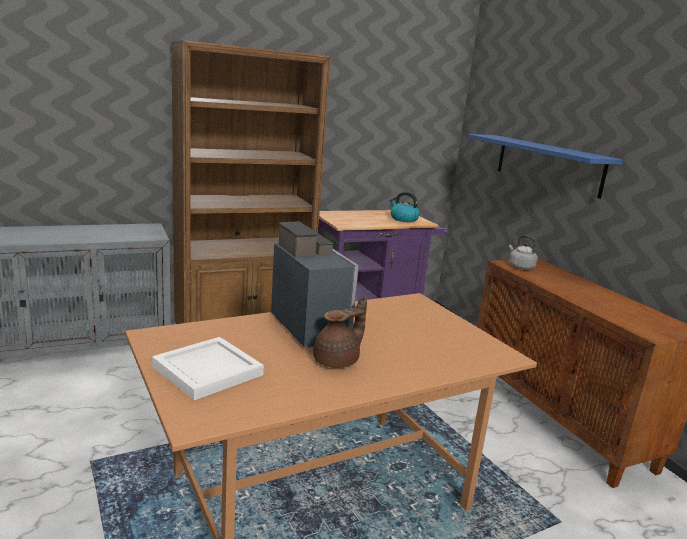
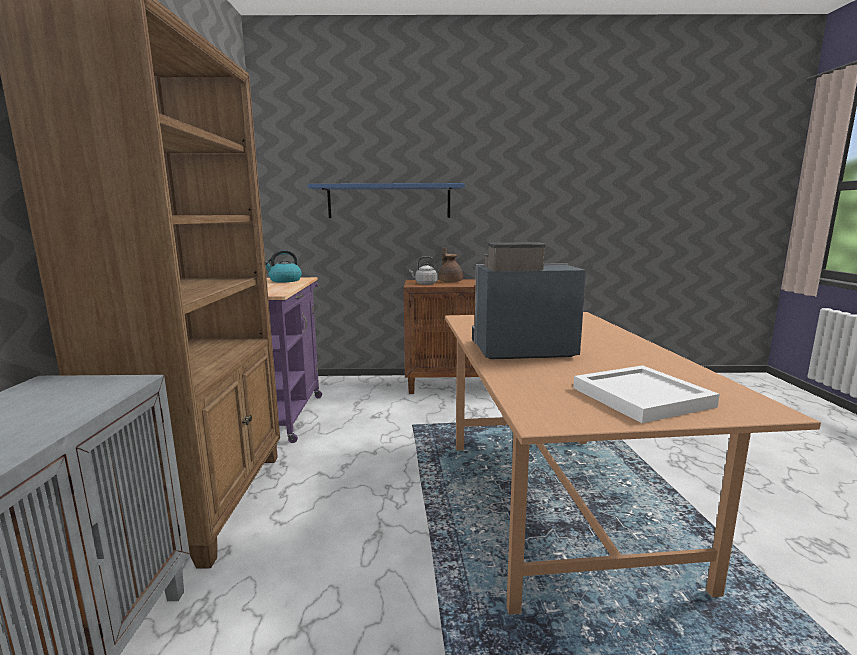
camera: 65 degrees left, 5 degrees down
brown teapot [313,296,367,368] -> brown teapot moved to [439,247,463,283]

